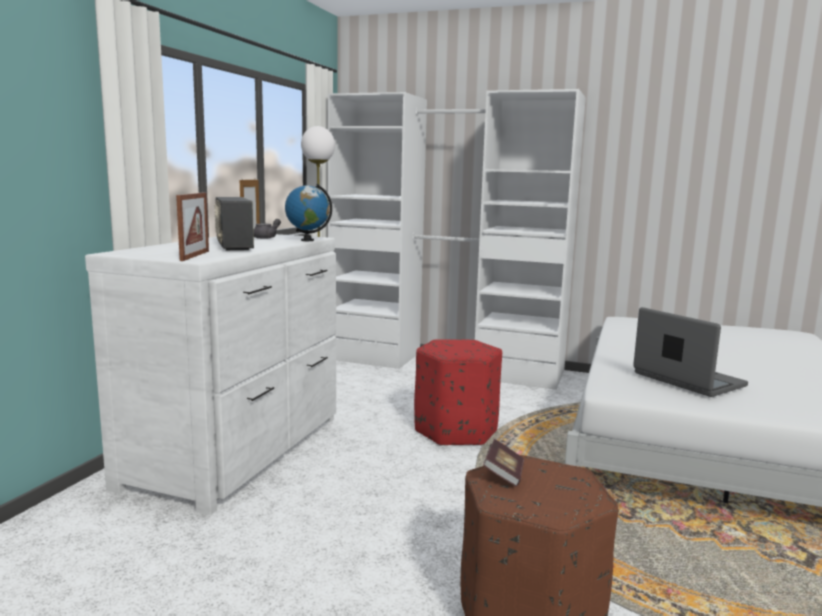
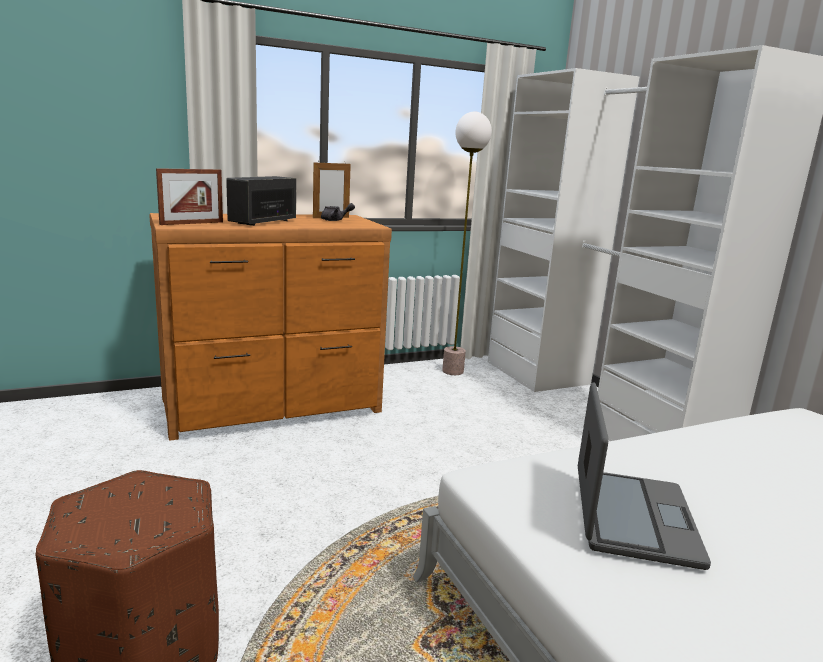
camera: 45 degrees right, 5 degrees up
white dresser [85,234,336,515] -> brown dresser [149,213,392,441]
globe [285,184,332,241] -> none
red ottoman [414,339,502,446] -> none
book [483,439,524,486] -> none

